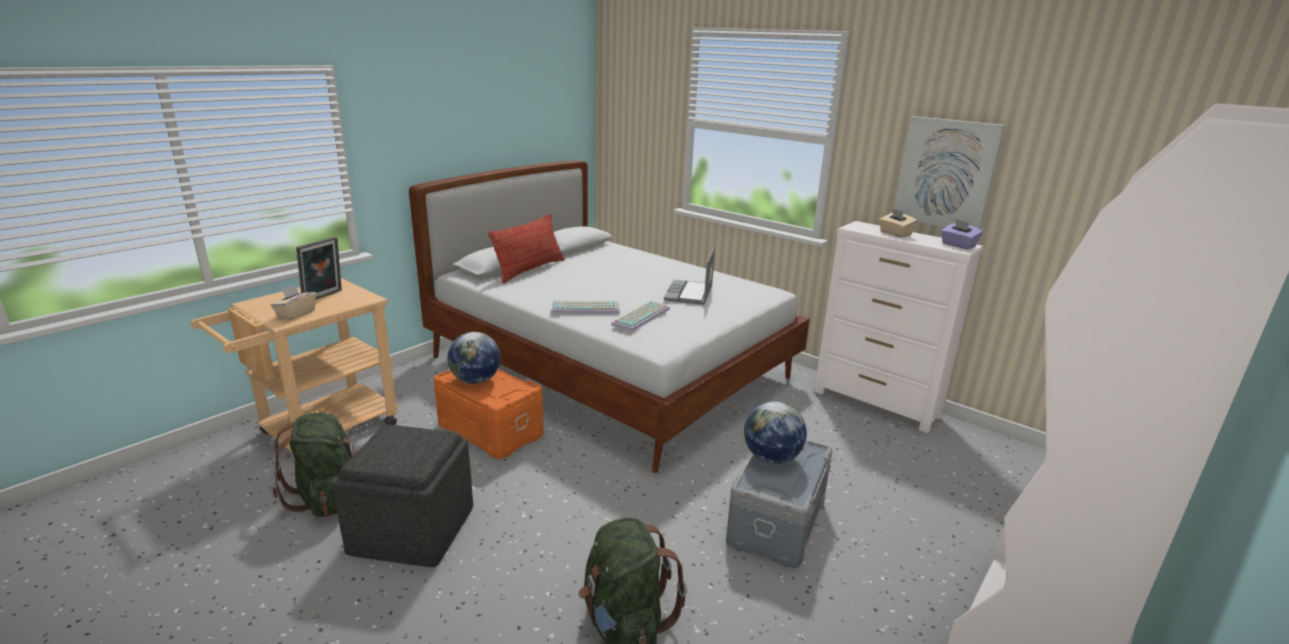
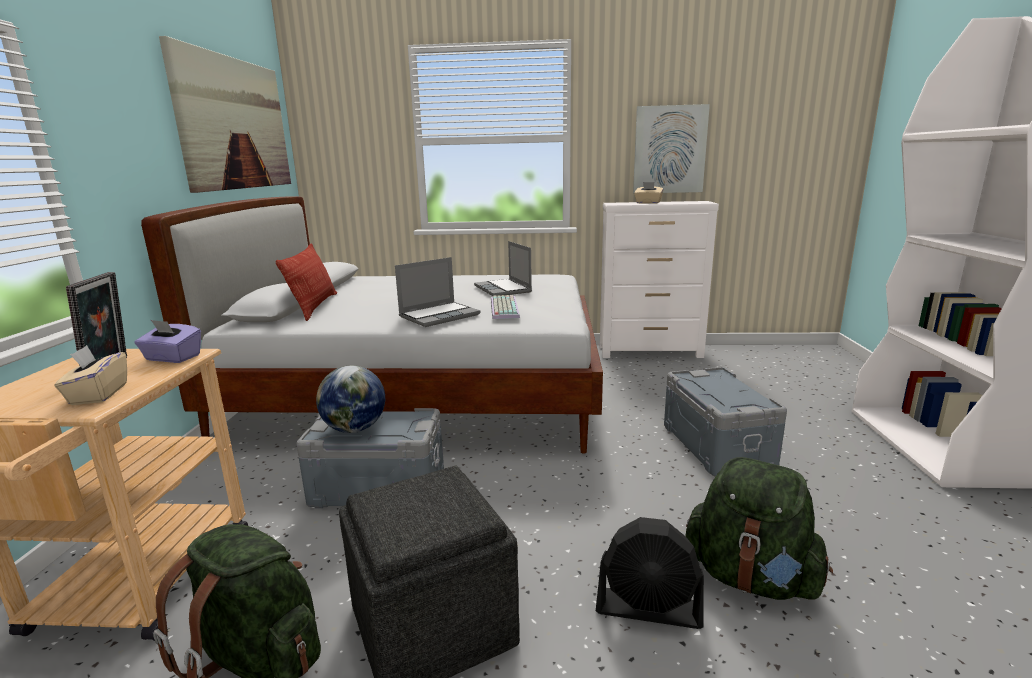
camera: 35 degrees left, 5 degrees down
orange storage box [434,369,544,459] -> grey storage box [296,408,444,508]
keyboard [551,301,620,314] -> laptop [395,257,480,327]
globe [744,401,807,464] -> none
purple tissue box [941,219,983,249] -> purple tissue box moved to [135,320,201,363]
none -> picture [159,36,291,193]
none -> black fan [596,517,704,629]

